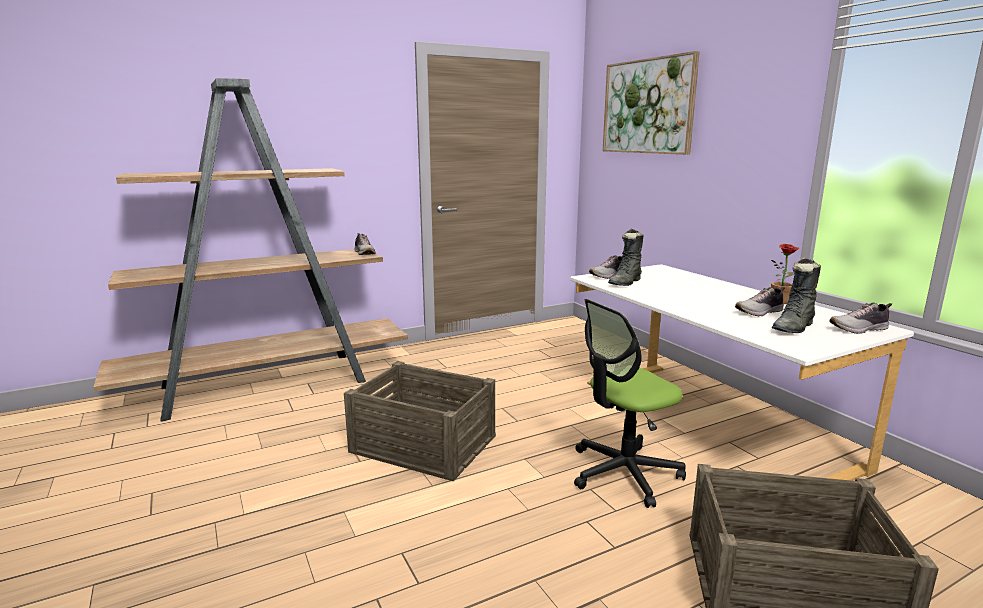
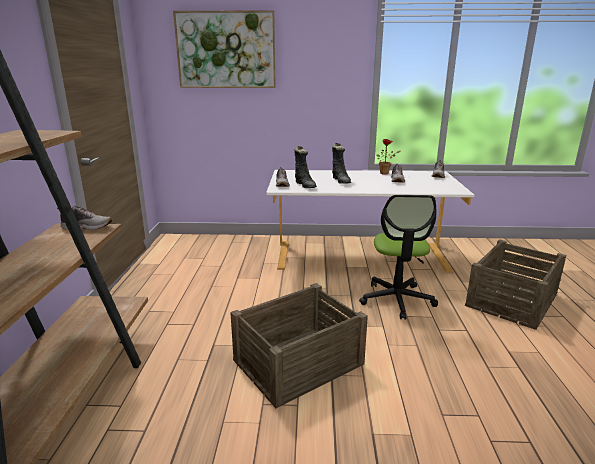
camera: 60 degrees left, 5 degrees up
black boot [772,257,821,333] -> black boot moved to [332,143,351,184]

